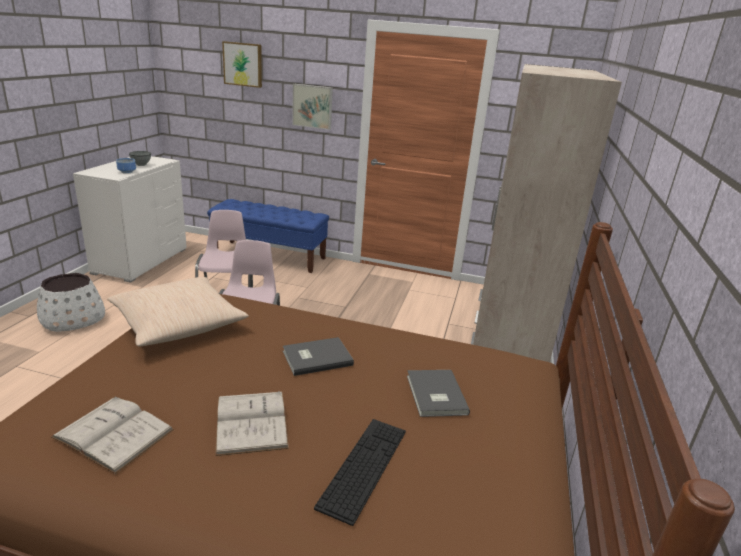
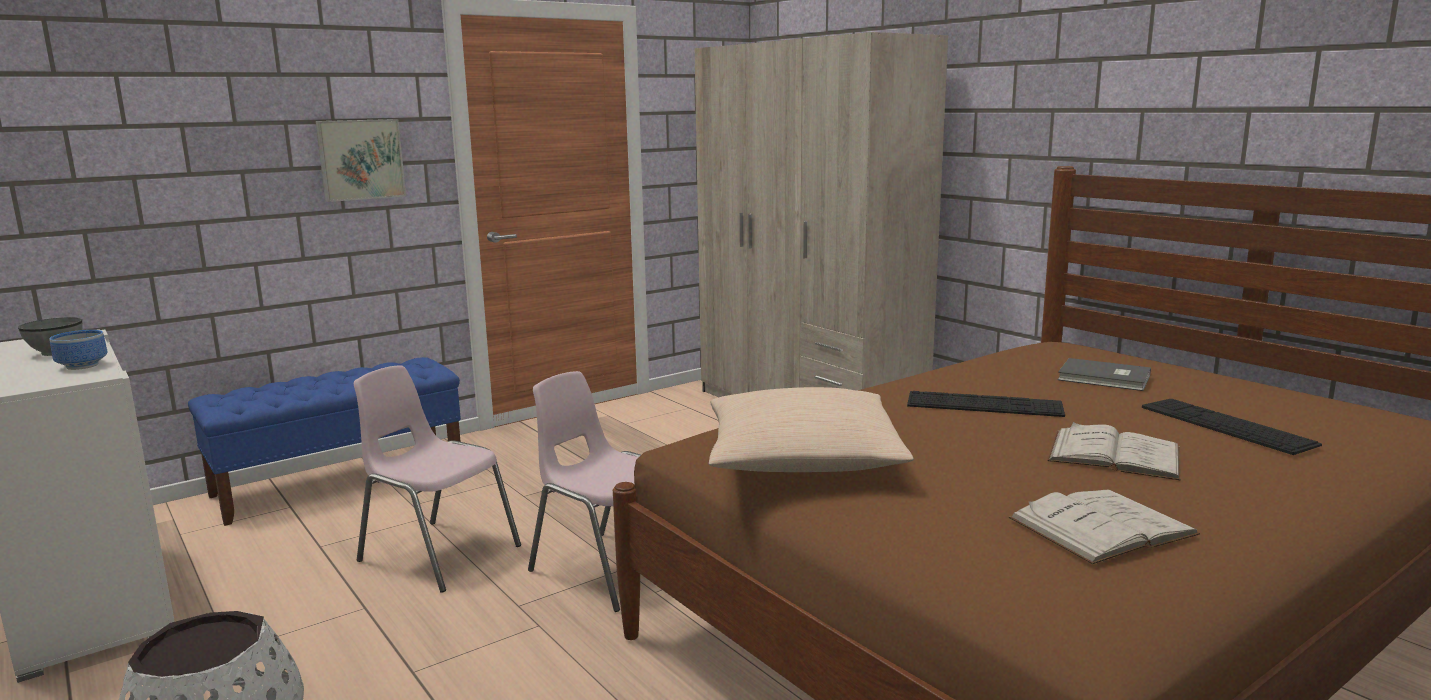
camera: 50 degrees left, 10 degrees down
picture [222,41,262,88] -> none
grey book [283,337,354,376] -> keyboard [907,391,1065,417]

